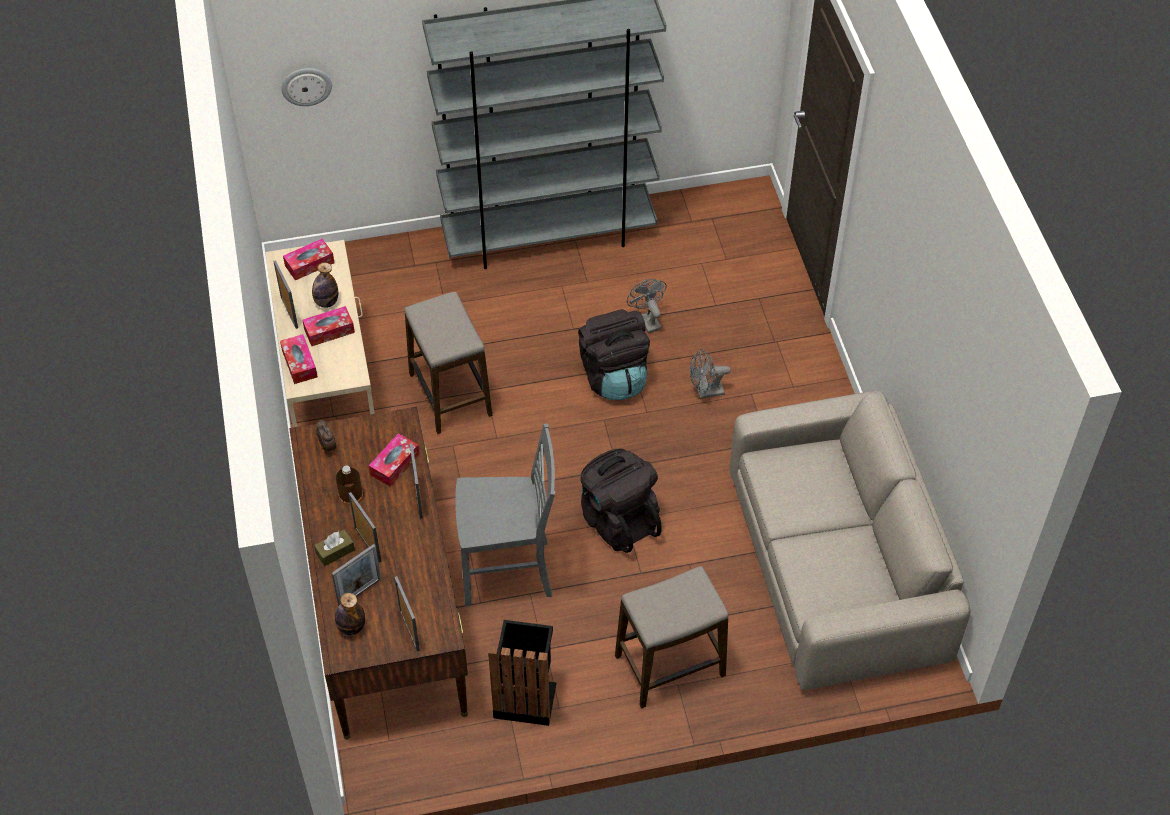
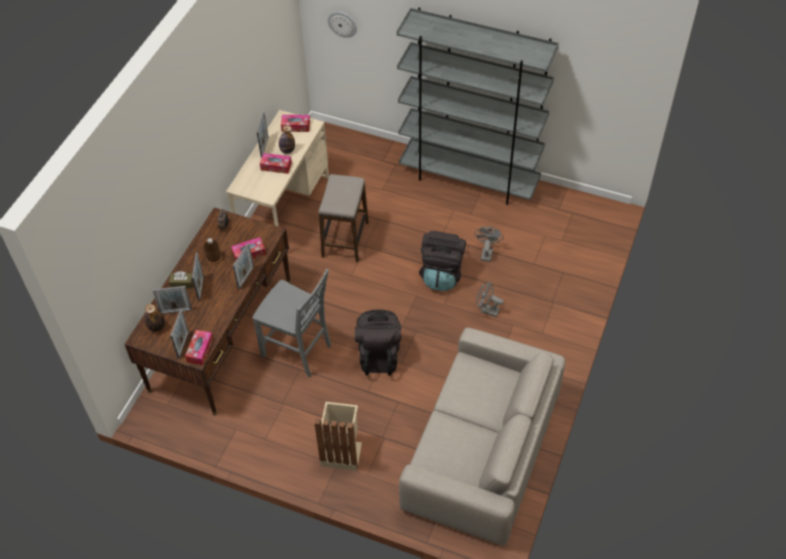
camera: 35 degrees right, 0 degrees up
tissue box [280,334,318,384] -> tissue box moved to [185,330,213,365]
black trash can [488,620,557,726] -> none
stool [615,566,728,708] -> beige trash can [314,402,362,471]

